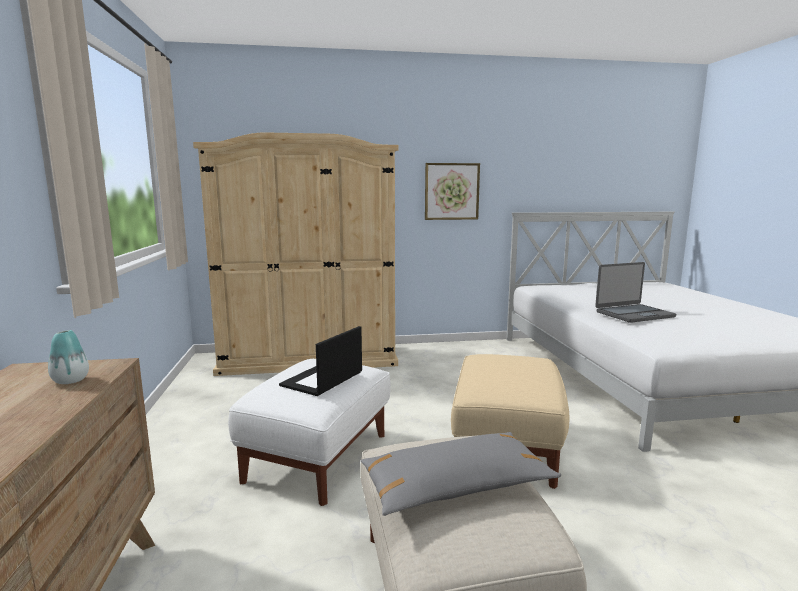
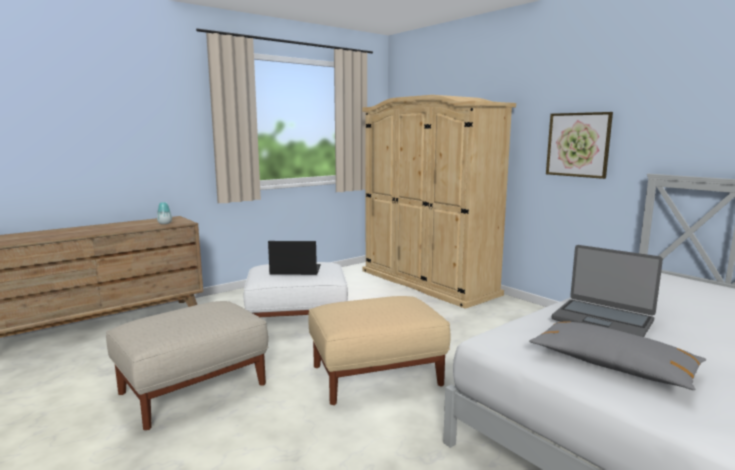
camera: 60 degrees right, 0 degrees up
grey pillow [361,432,561,516] -> grey pillow moved to [529,321,707,390]

